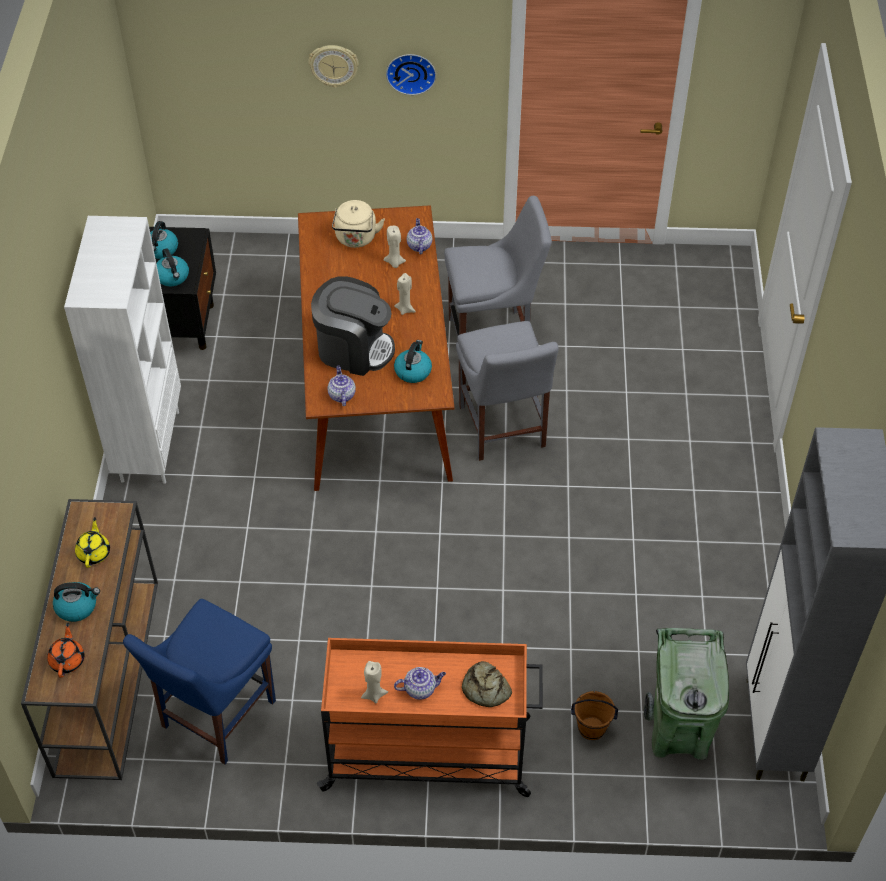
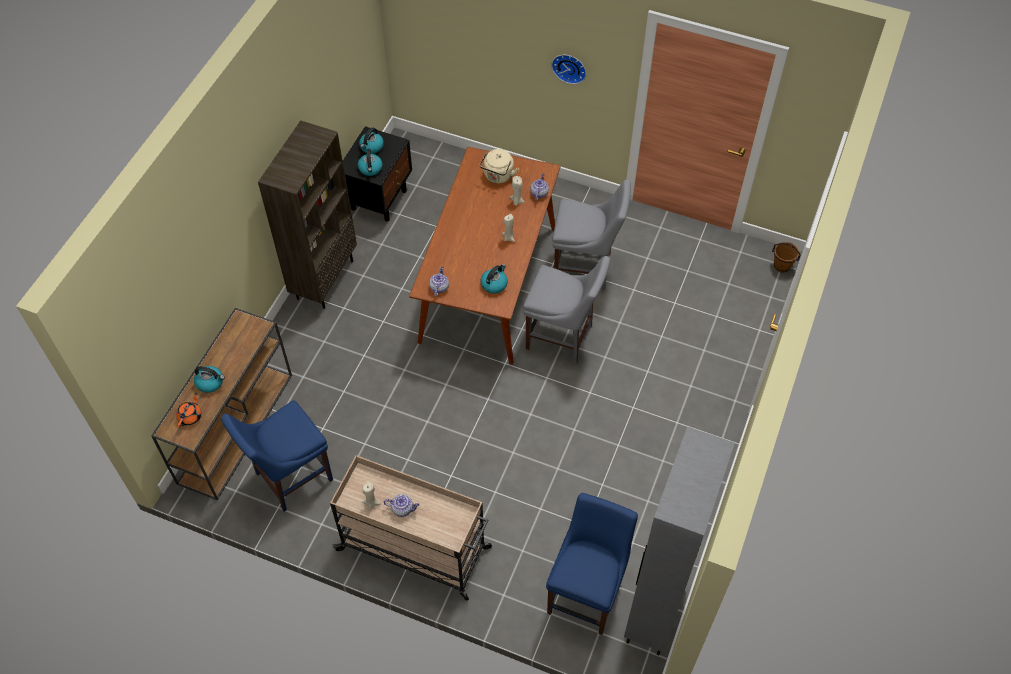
camera: 20 degrees right, 5 degrees up
white bookcase [64,216,181,484] -> brown bookcase [258,120,357,309]
yellow teapot [75,517,110,568] -> none
wall clock [308,45,359,88] -> none
coffee machine [311,276,395,376] -> none
orange cart [317,638,543,797] -> beige cart [330,455,492,601]
grey chair [456,321,559,461] -> grey chair turned 75 degrees counterclockwise [523,256,610,364]
bread [462,661,512,707] -> none
brown bucket [571,691,618,740] -> brown bucket moved to [772,242,801,273]
green trash can [644,628,729,760] -> blue chair [546,493,638,635]

